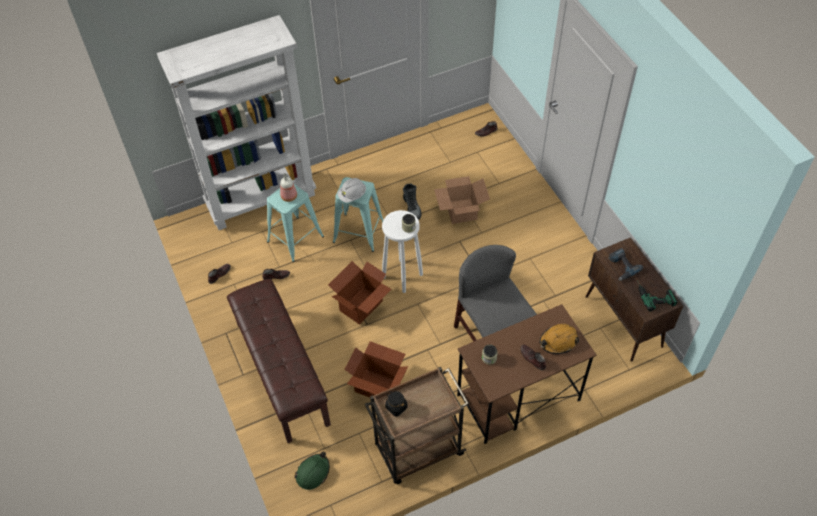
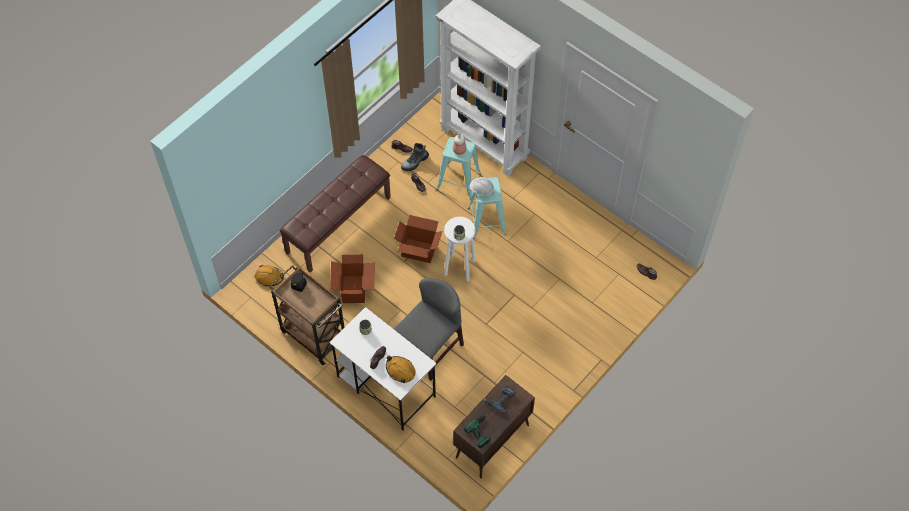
camera: 65 degrees right, 5 degrees up
green hard hat [294,451,330,490] -> orange hard hat [255,265,284,286]
boot [403,184,422,220] -> boot moved to [401,143,429,171]
cardboard box [434,176,490,224] -> none
brown desk [457,304,596,444] -> white desk [329,307,437,431]

